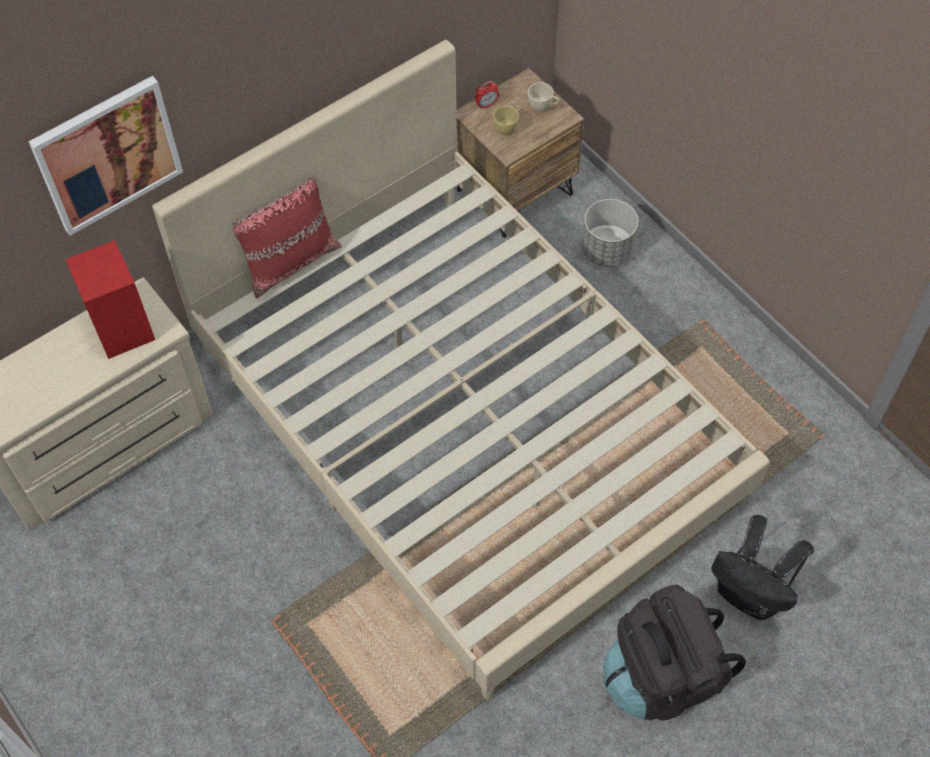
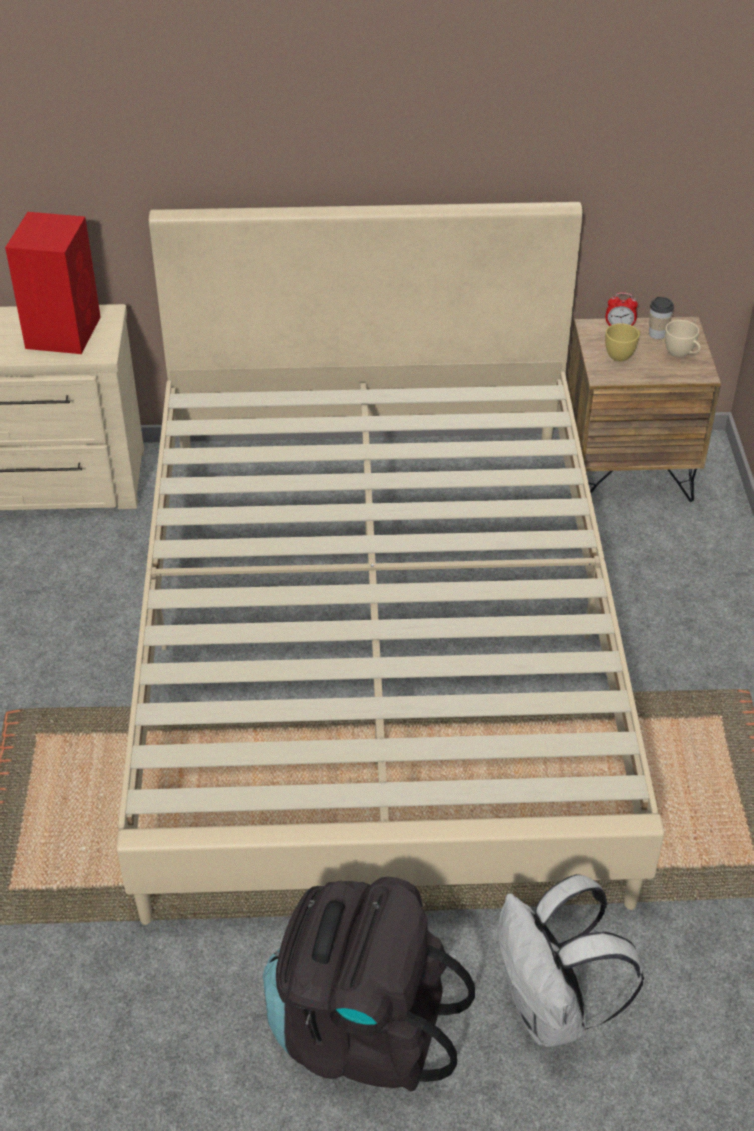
camera: 35 degrees right, 15 degrees down
picture [29,76,183,236] -> none
red pillow [233,176,342,298] -> none
grey planter [582,199,638,267] -> none
black backpack [711,515,814,620] -> white backpack [498,874,644,1047]
none -> cup [649,297,674,339]

